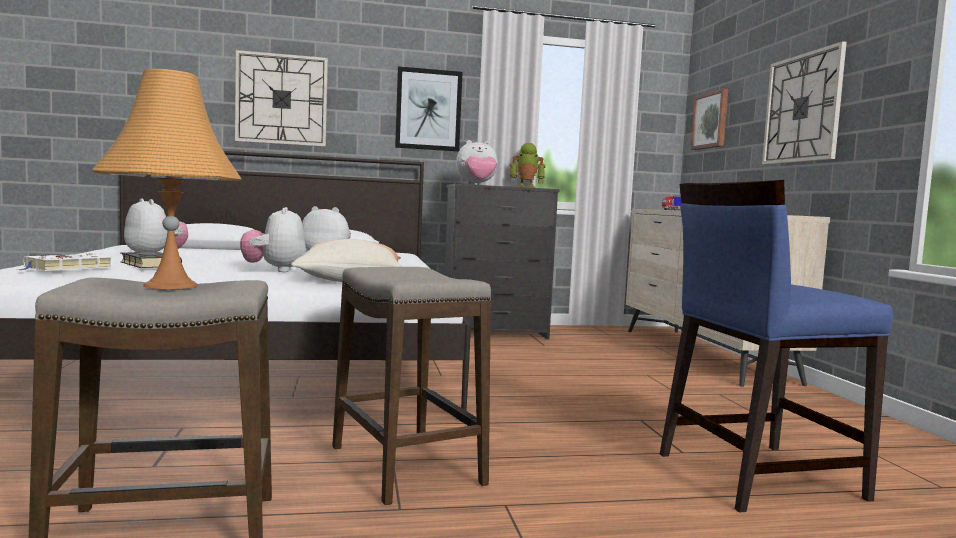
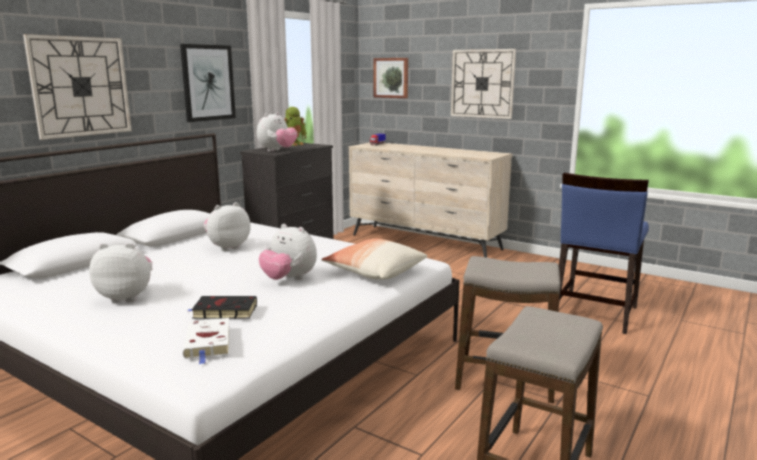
camera: 45 degrees left, 10 degrees up
orange table lamp [92,69,242,289] -> none

